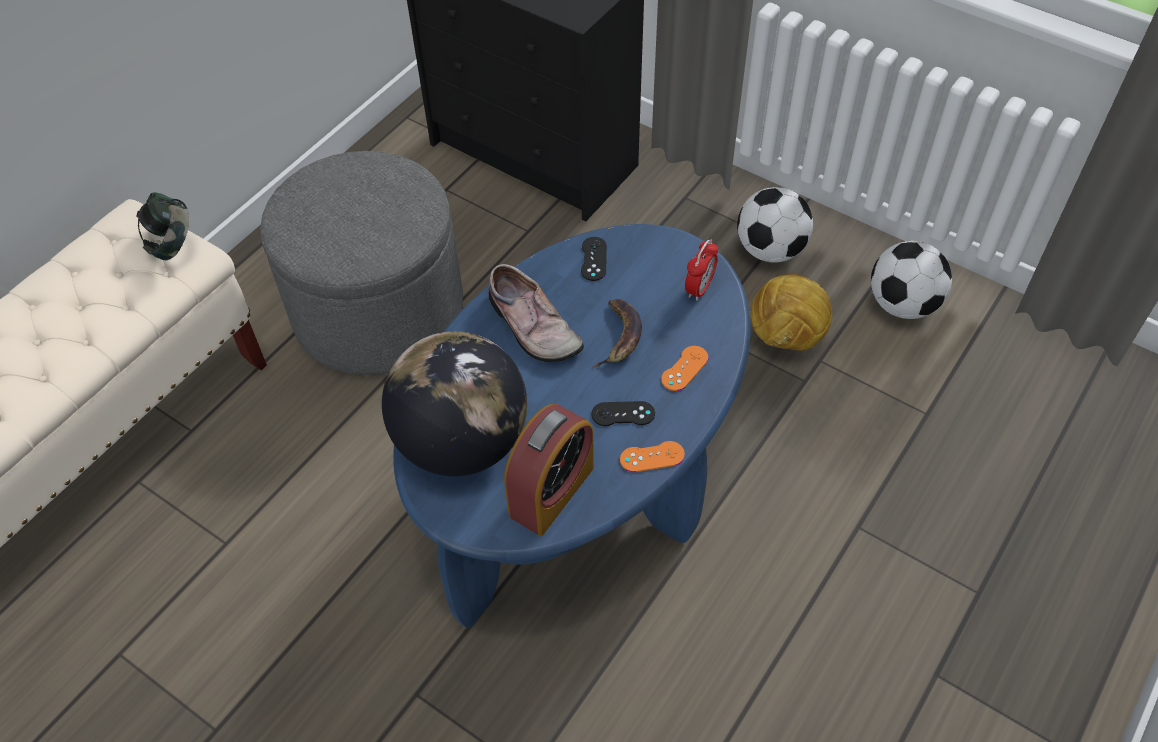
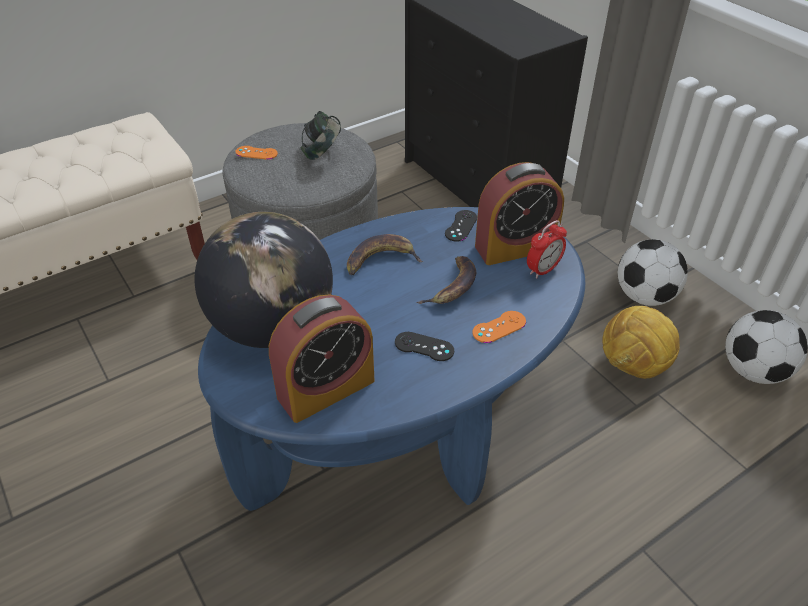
camera: 20 degrees right, 10 degrees down
headphones [136,192,189,260] -> headphones moved to [300,111,341,160]
shoe [489,264,584,362] -> banana [347,234,423,275]
orange game controller [620,441,685,472] -> orange game controller moved to [236,146,278,160]
none -> alarm clock [475,162,564,265]

